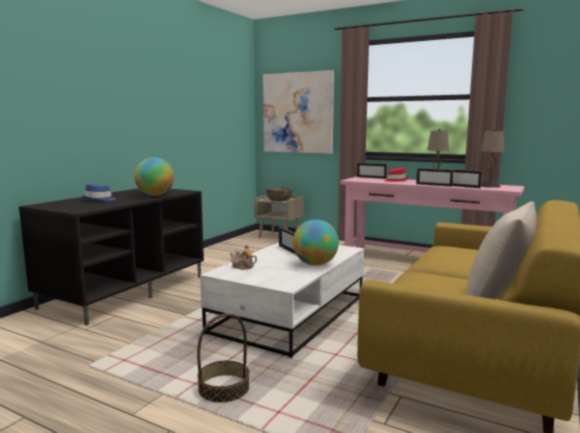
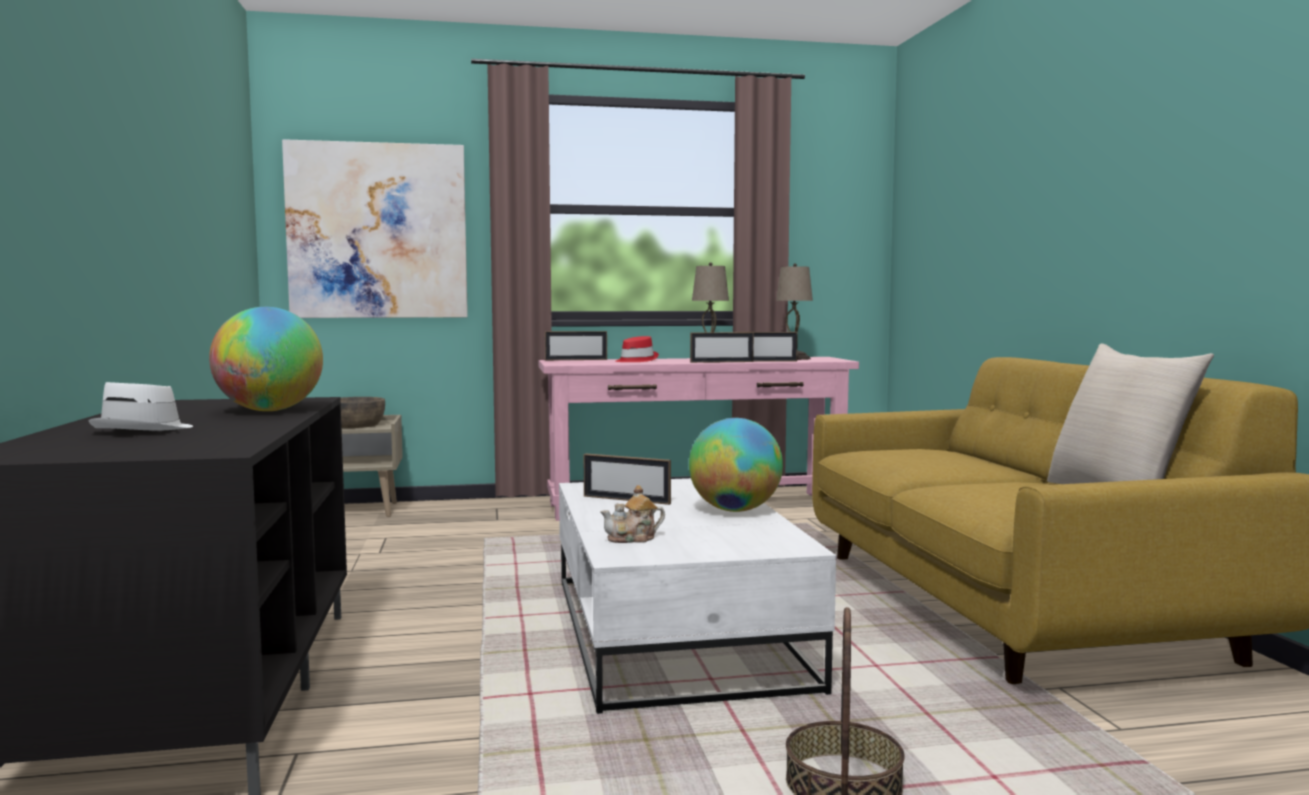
camera: 40 degrees left, 5 degrees down
blue hat [82,184,116,201] -> white hat [89,382,193,431]

